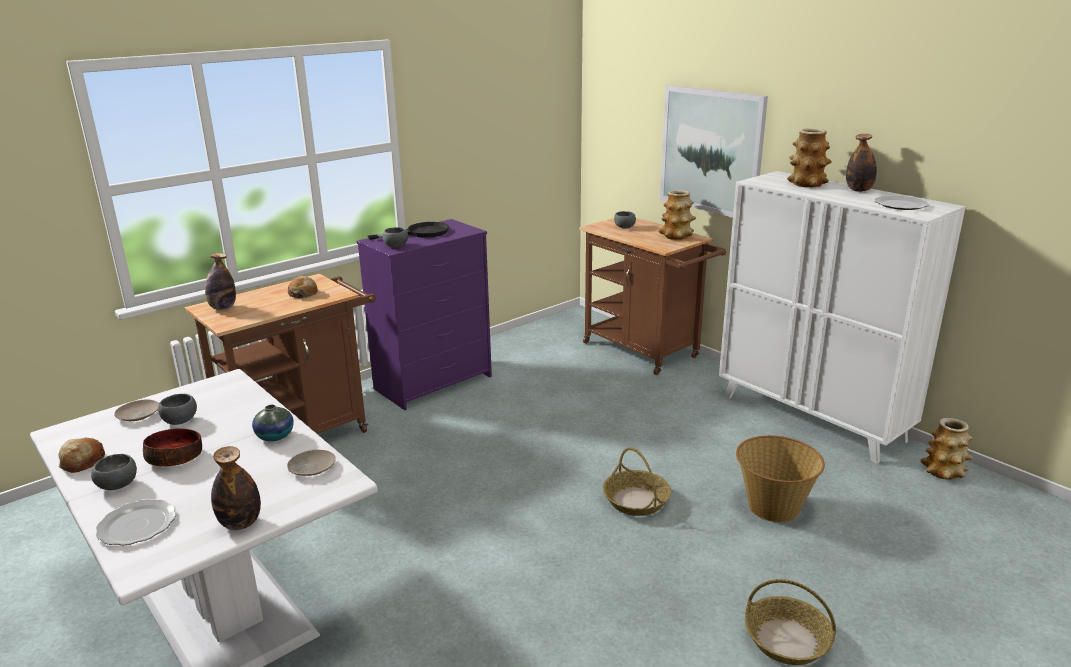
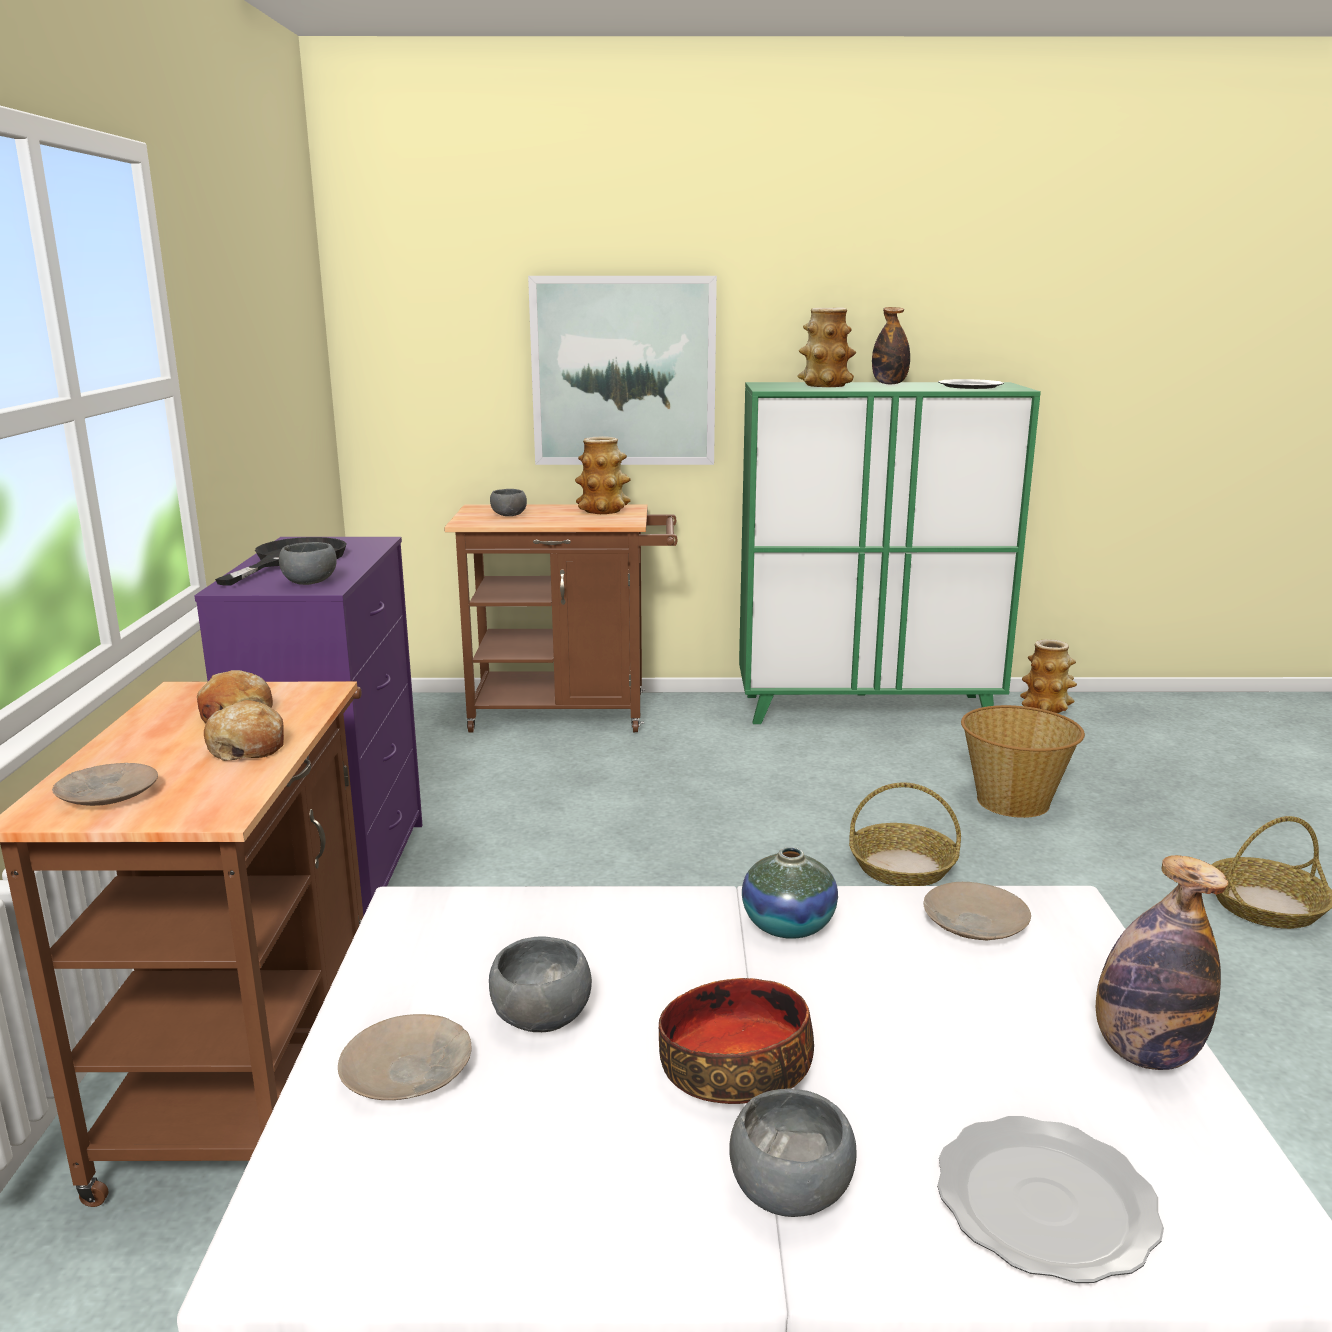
camera: 50 degrees left, 5 degrees down
bread [58,438,105,473] -> bread moved to [204,700,284,761]
bottle [205,253,236,310] -> beige plate [52,763,158,806]
white cabinet [719,171,966,464] -> green cabinet [739,382,1041,724]

